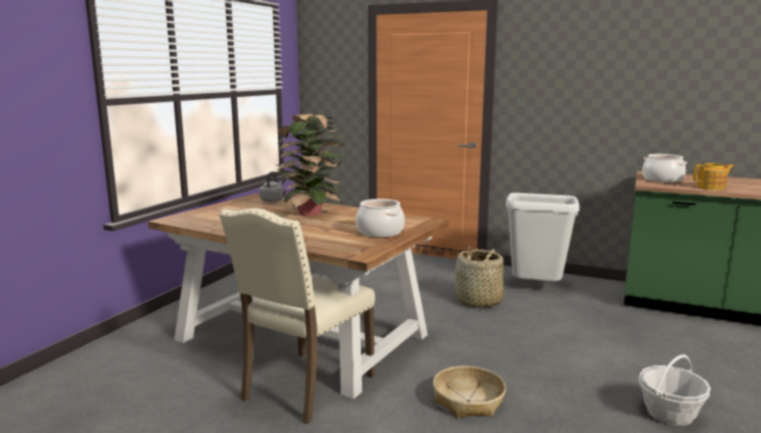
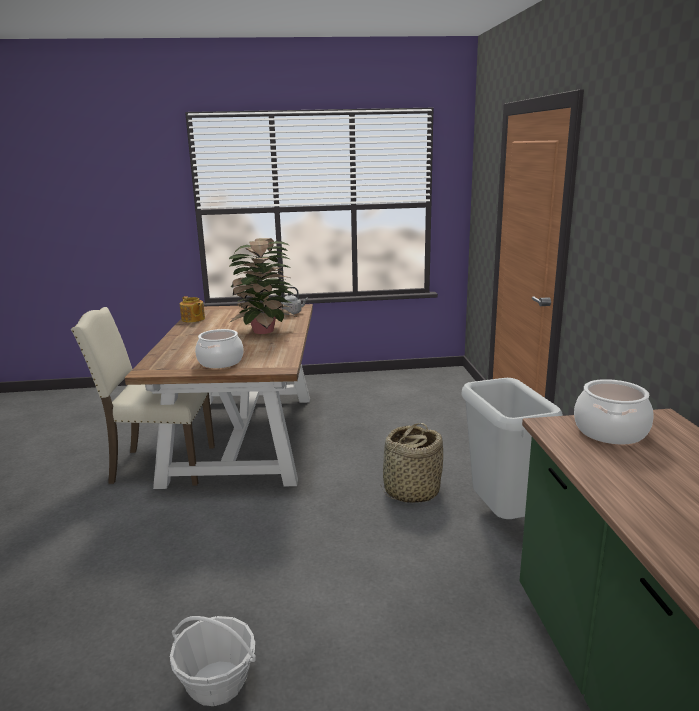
camera: 60 degrees right, 5 degrees up
basket [433,366,506,418] -> none
teapot [693,163,734,190] -> teapot moved to [180,296,205,323]

